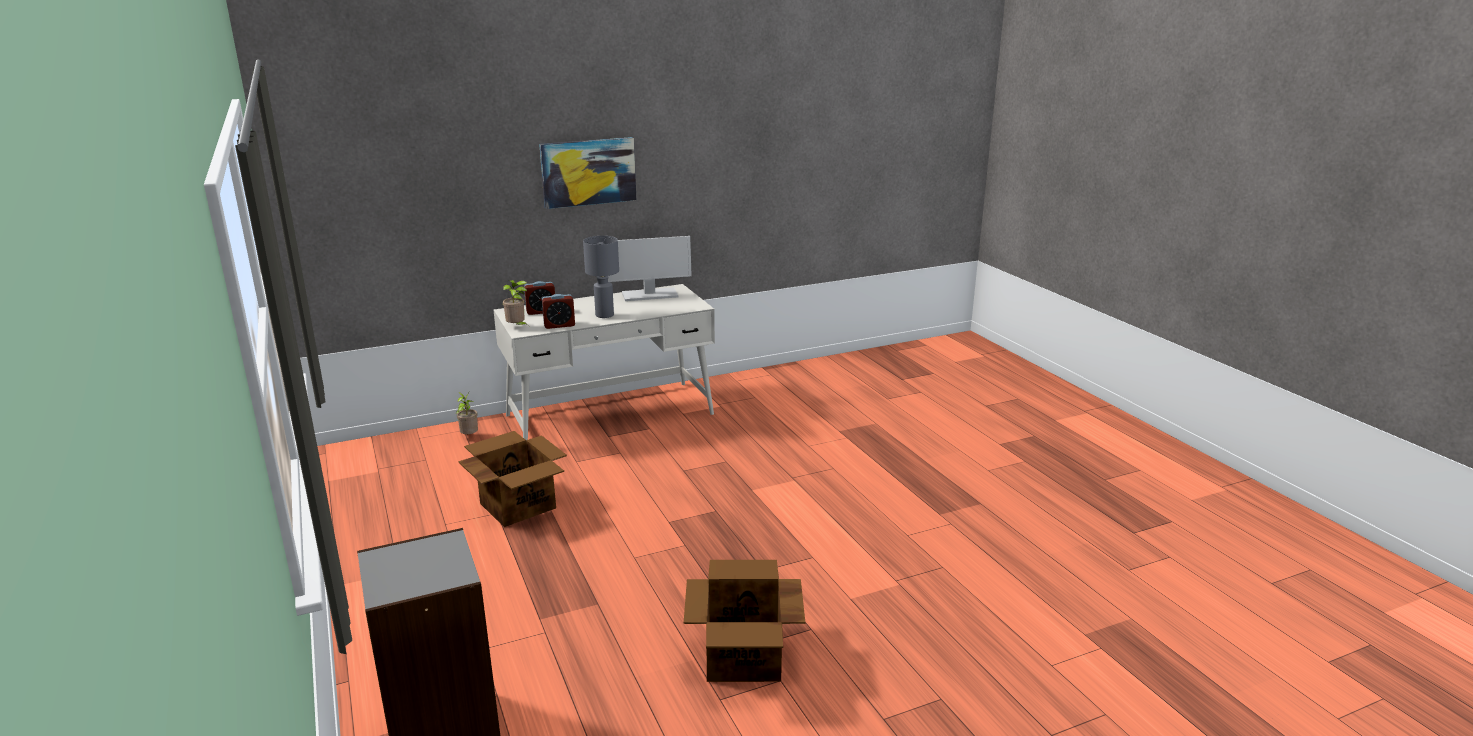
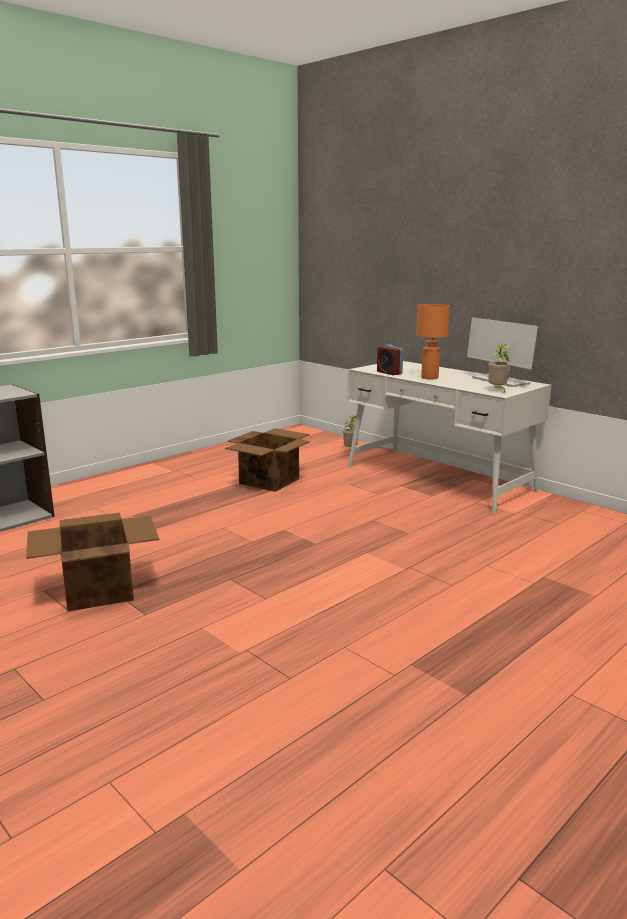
camera: 70 degrees right, 5 degrees down
potted plant [503,280,529,326] -> potted plant moved to [488,343,510,392]
alarm clock [524,281,555,315] -> none
picture [539,137,636,209] -> none
grey table lamp [583,236,619,318] -> orange table lamp [416,304,450,379]

